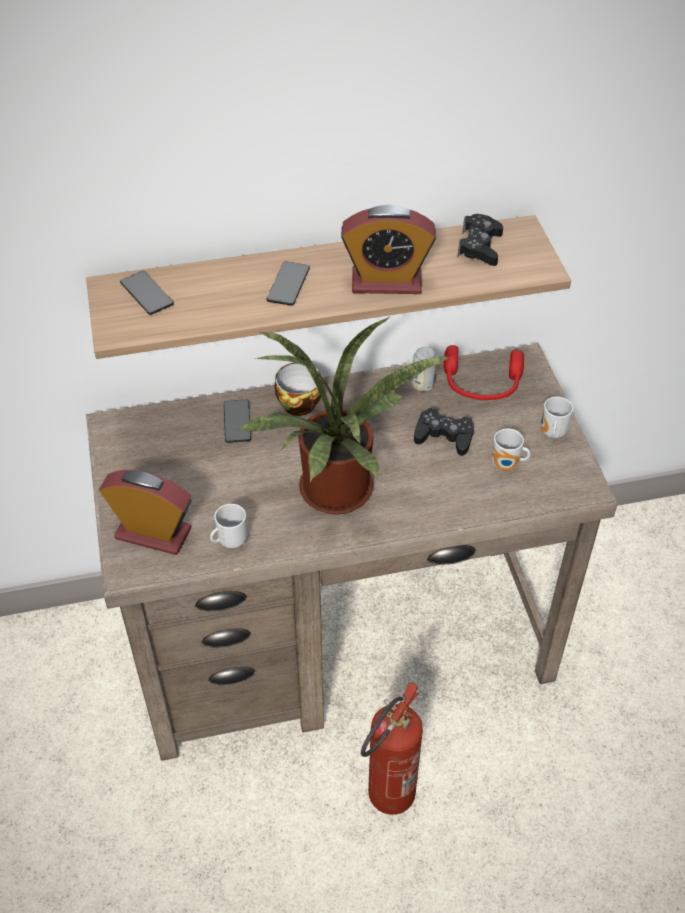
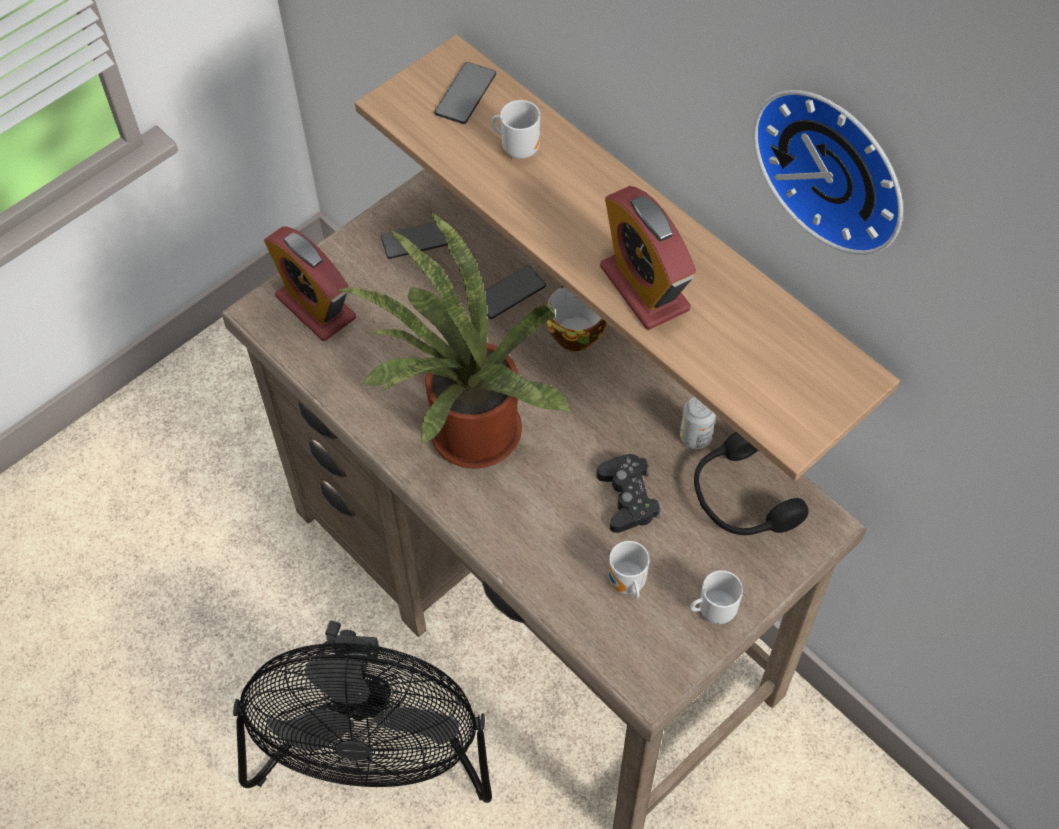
camera: 60 degrees right, 10 degrees up
alarm clock [99,470,192,555] -> alarm clock turned 150 degrees clockwise [264,226,356,341]
mug [210,504,247,548] -> mug moved to [491,100,540,159]
phone [267,261,310,306] -> phone moved to [381,220,447,259]
fire extinguisher [361,682,423,815] -> black fan [233,618,492,803]
red headphones [444,345,524,401] -> black headphones [694,432,809,535]
black game controller [457,214,503,266] -> none
none -> wall clock [753,90,903,255]

